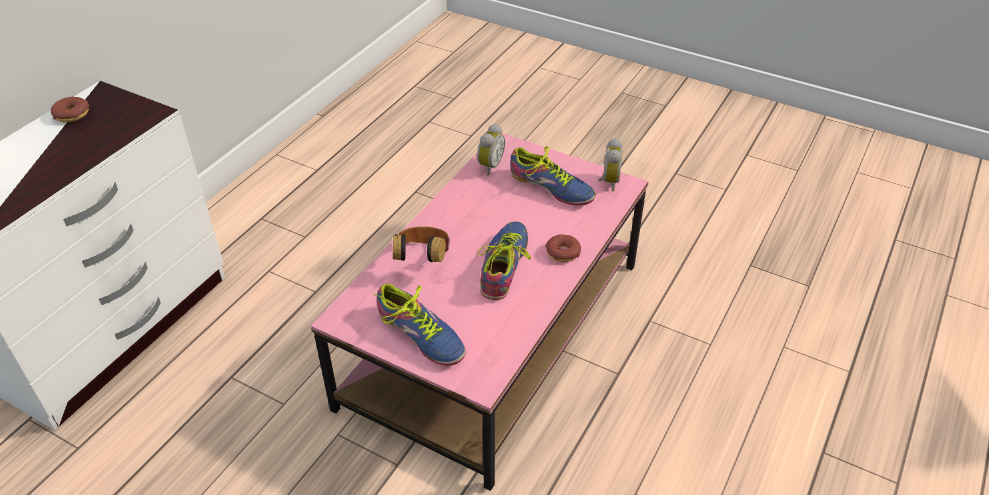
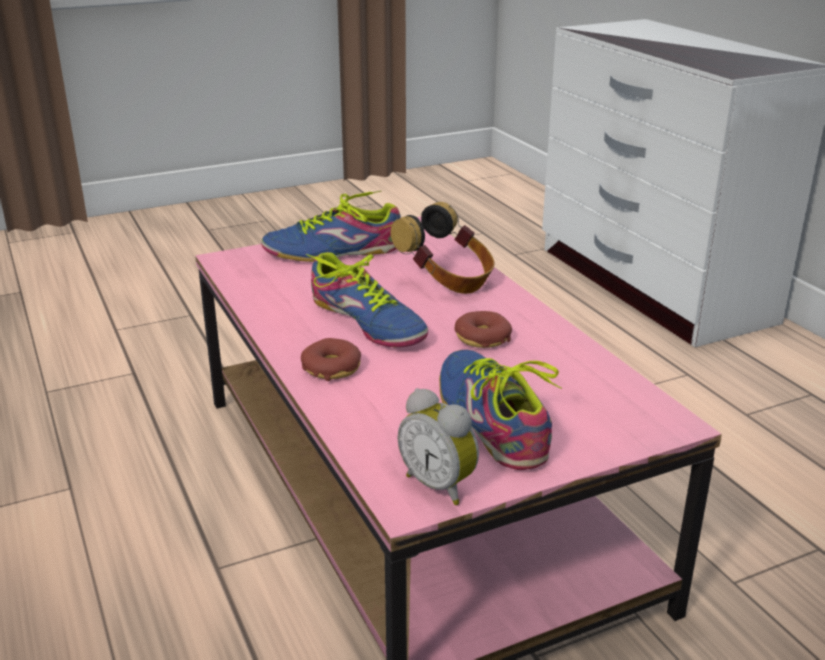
camera: 125 degrees right, 15 degrees down
donut [51,97,89,122] -> donut moved to [454,311,512,348]
alarm clock [477,124,505,175] -> none
shoe [510,146,596,206] -> shoe turned 90 degrees clockwise [439,350,562,470]

